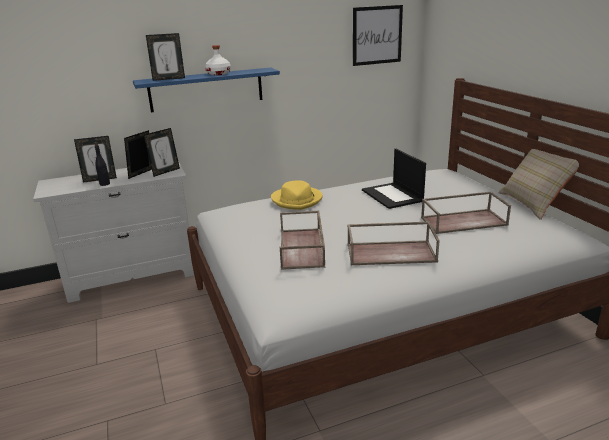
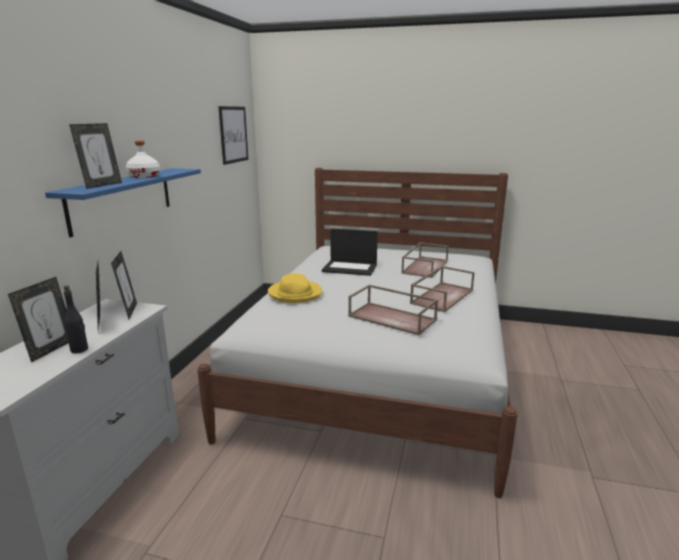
camera: 55 degrees left, 5 degrees down
beige pillow [498,139,579,220] -> none

